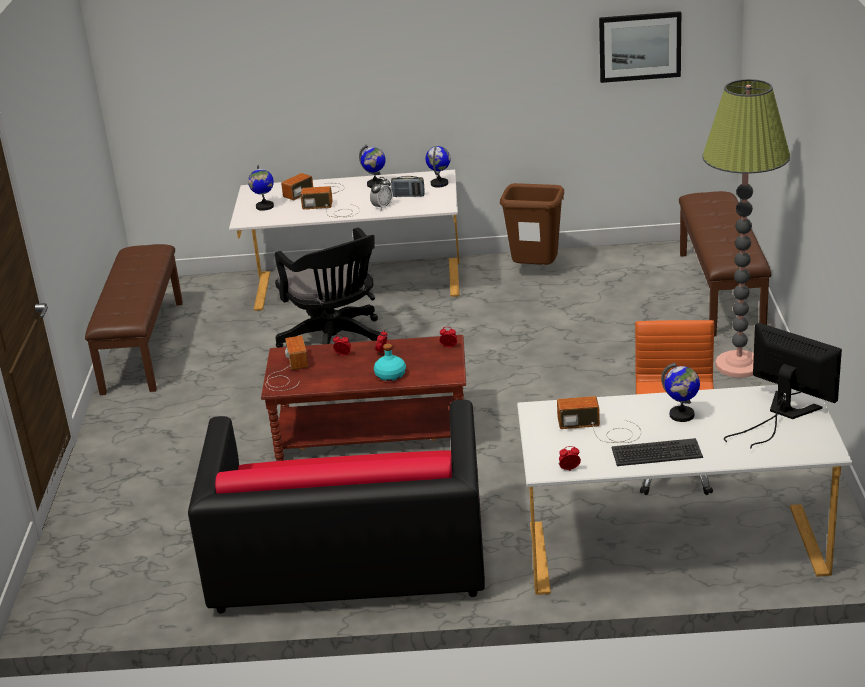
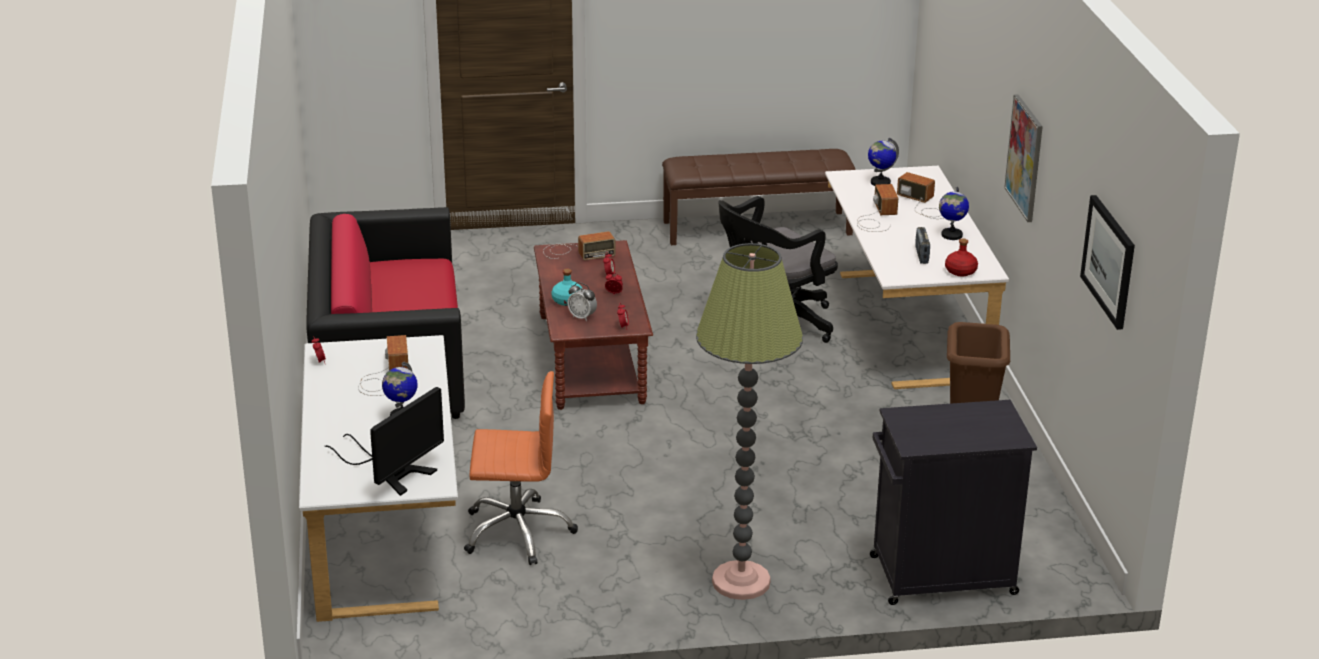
camera: 80 degrees right, 0 degrees up
alarm clock [370,177,393,210] -> alarm clock moved to [567,282,597,321]
globe [425,146,451,188] -> red bottle [945,238,978,276]
keyboard [611,438,703,466] -> none
brown bench [679,191,771,336] -> black cabinet [870,400,1037,605]
none -> picture [1004,94,1043,222]

